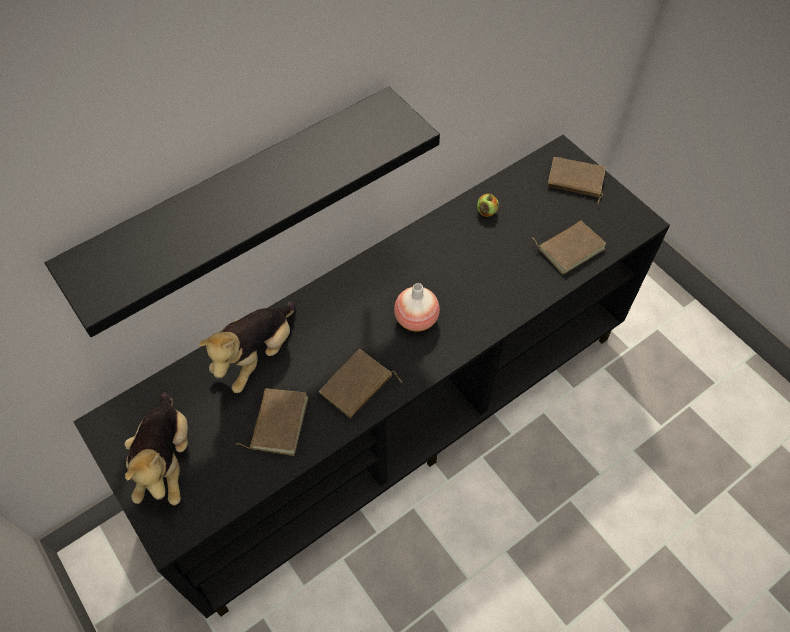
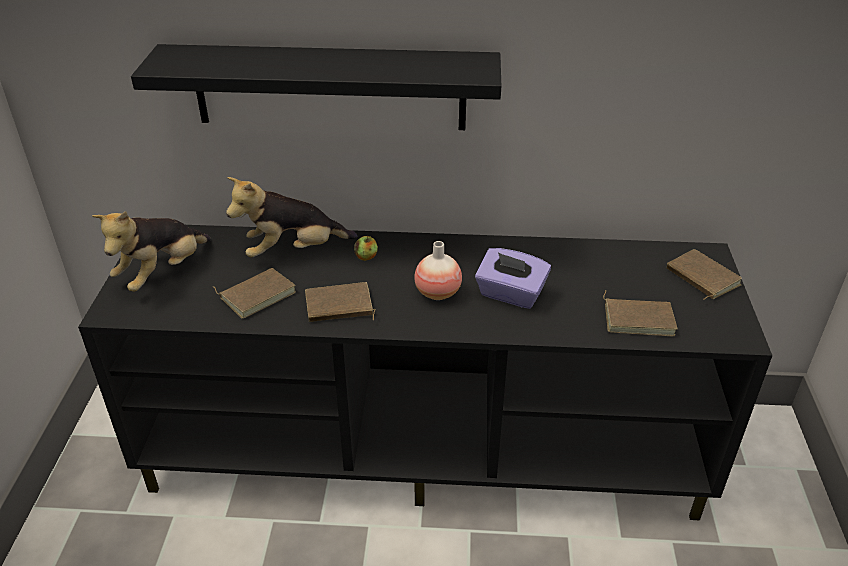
camera: 40 degrees right, 20 degrees down
apple [477,194,499,217] -> apple moved to [354,236,378,261]
none -> purple tissue box [475,248,551,309]

